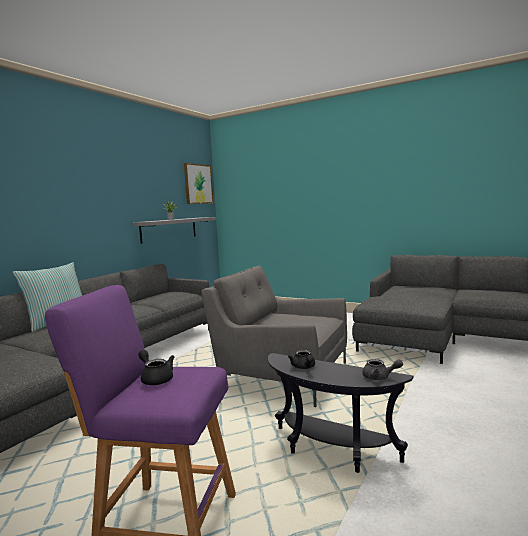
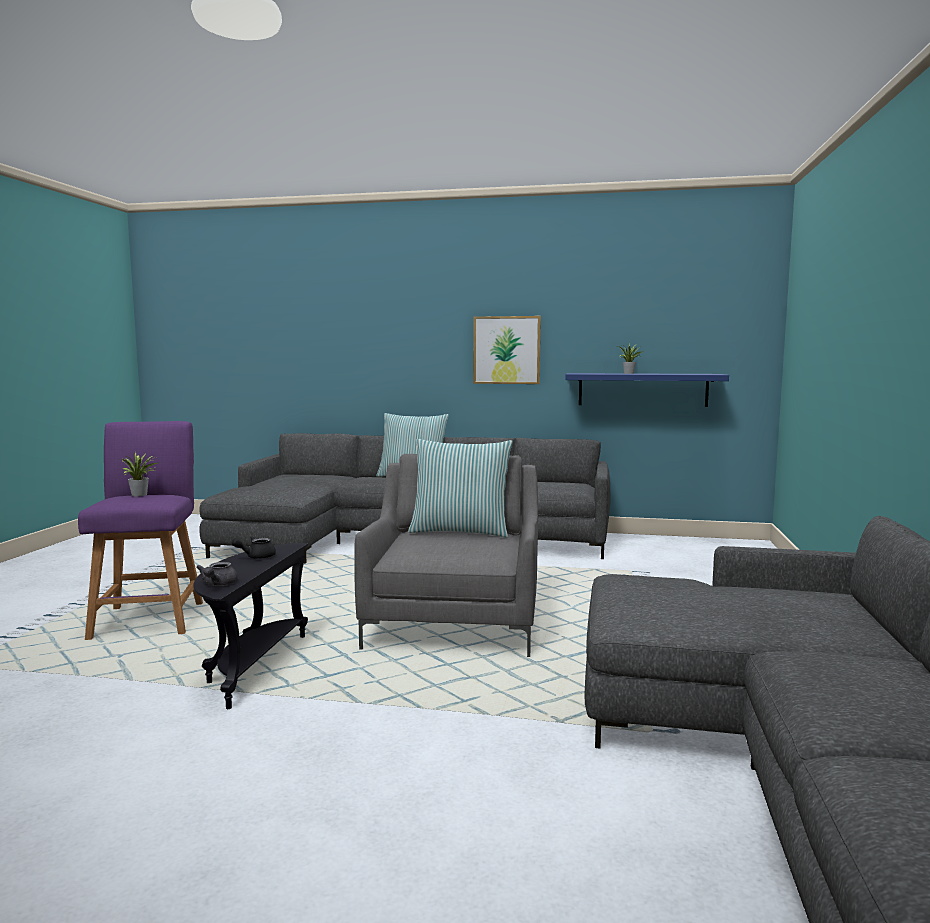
camera: 70 degrees right, 0 degrees up
grey shelf [133,217,216,243] -> blue shelf [565,373,729,407]
black teapot [139,350,174,385] -> potted plant [121,452,158,497]
picture [184,163,213,204] -> picture moved to [473,316,541,384]
none -> pillow [408,439,513,538]

